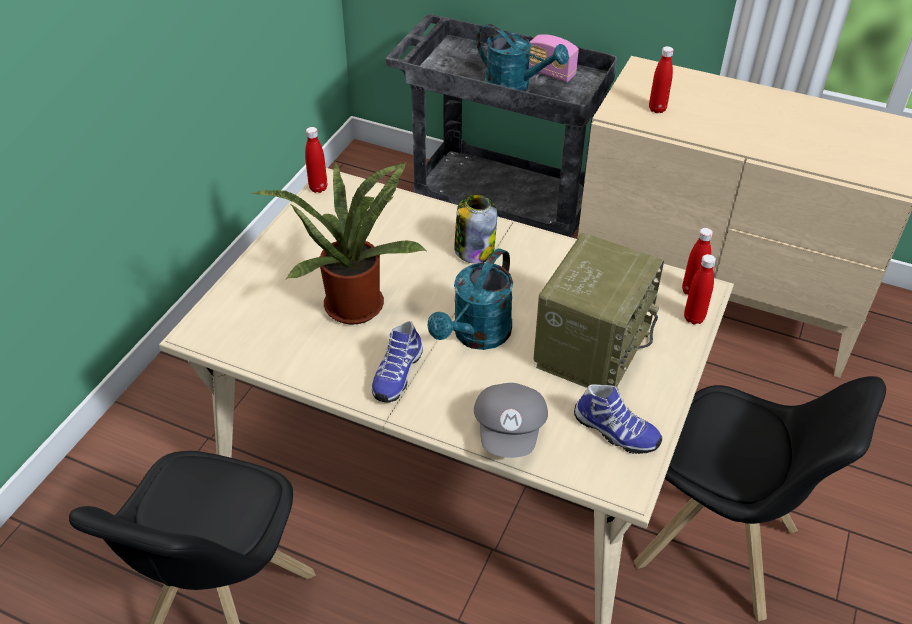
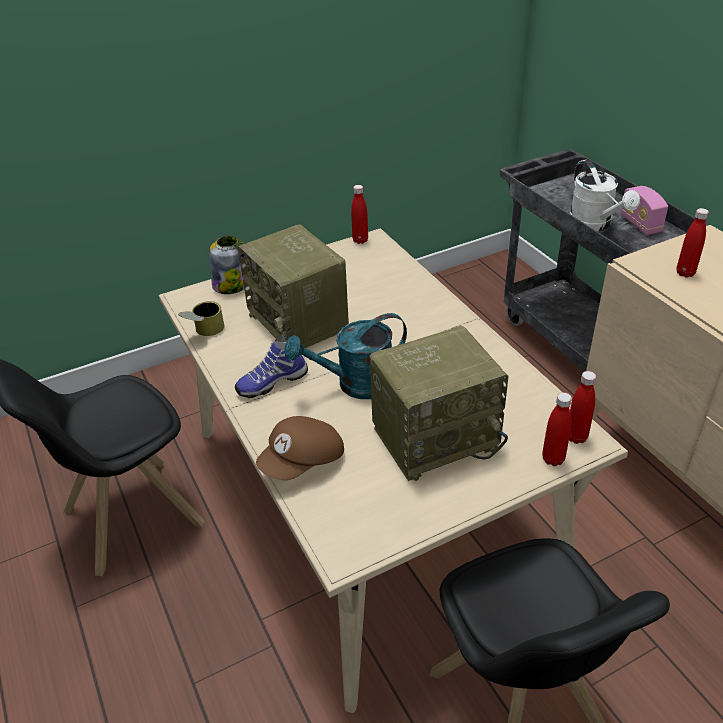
camera: 40 degrees right, 5 degrees down
potted plant [251,161,428,325] -> radio [238,224,349,348]
jar [454,194,497,264] -> jar moved to [209,236,246,294]
grey cap [474,383,548,458] -> brown cap [256,416,344,480]
turquoise watering can [476,24,569,92] -> white watering can [570,159,640,231]
shoe [574,384,662,454] -> none
none -> can [178,301,225,336]

